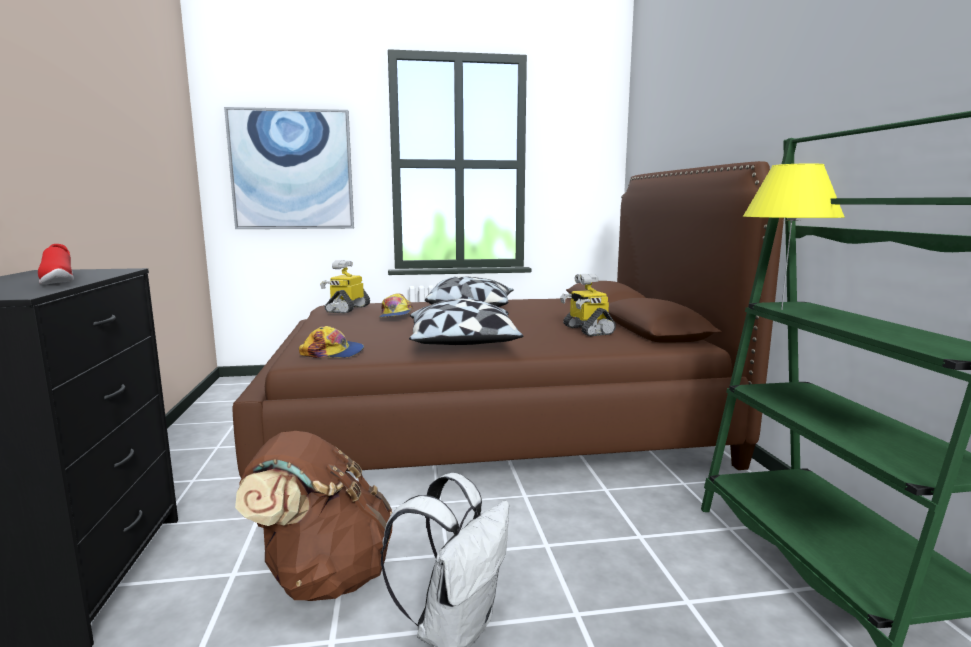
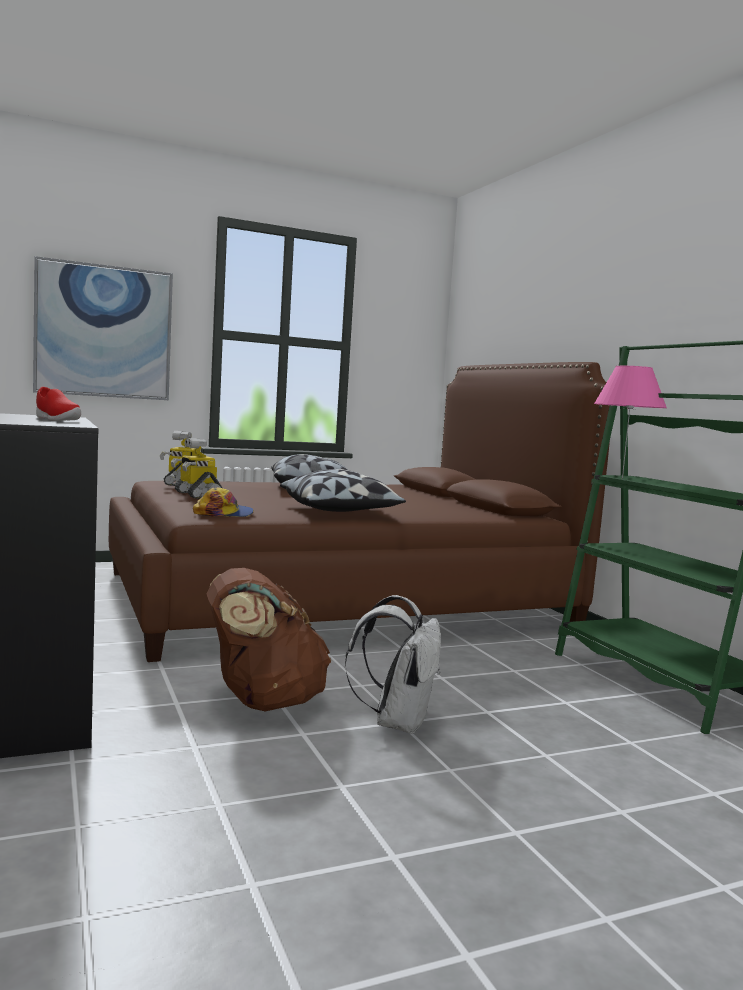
camera: 15 degrees left, 5 degrees down
cap [379,293,413,317] -> none
toy robot [560,274,616,336] -> toy robot moved to [171,438,222,499]
yellow table lamp [743,163,845,310] -> pink table lamp [594,366,667,478]

